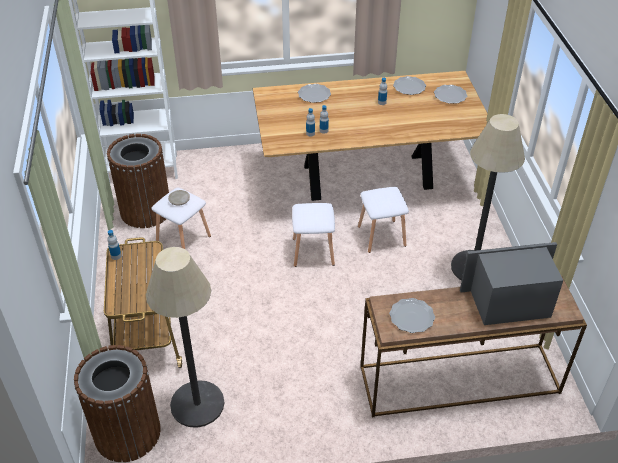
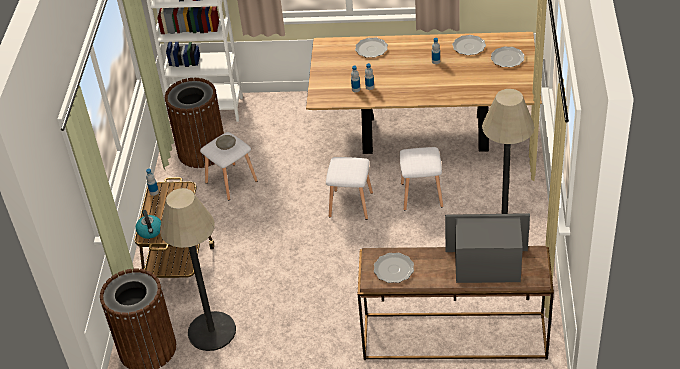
camera: 15 degrees right, 0 degrees up
none -> kettle [135,210,161,239]

